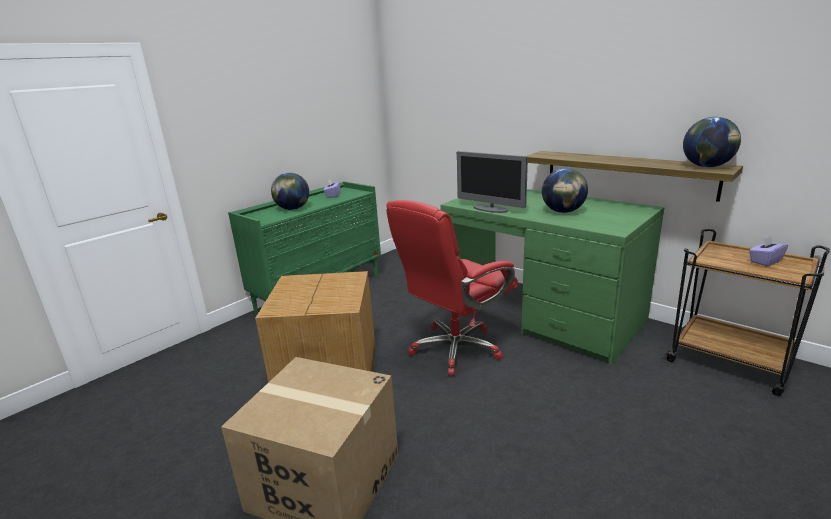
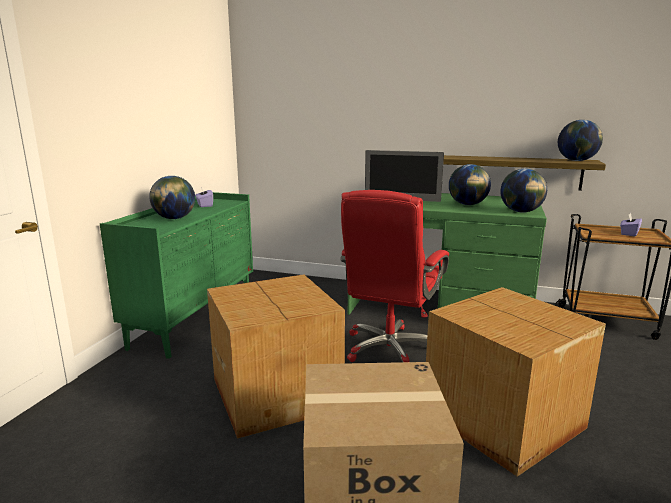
camera: 25 degrees left, 5 degrees down
none -> cardboard box [426,287,606,477]
none -> globe [500,169,547,213]

